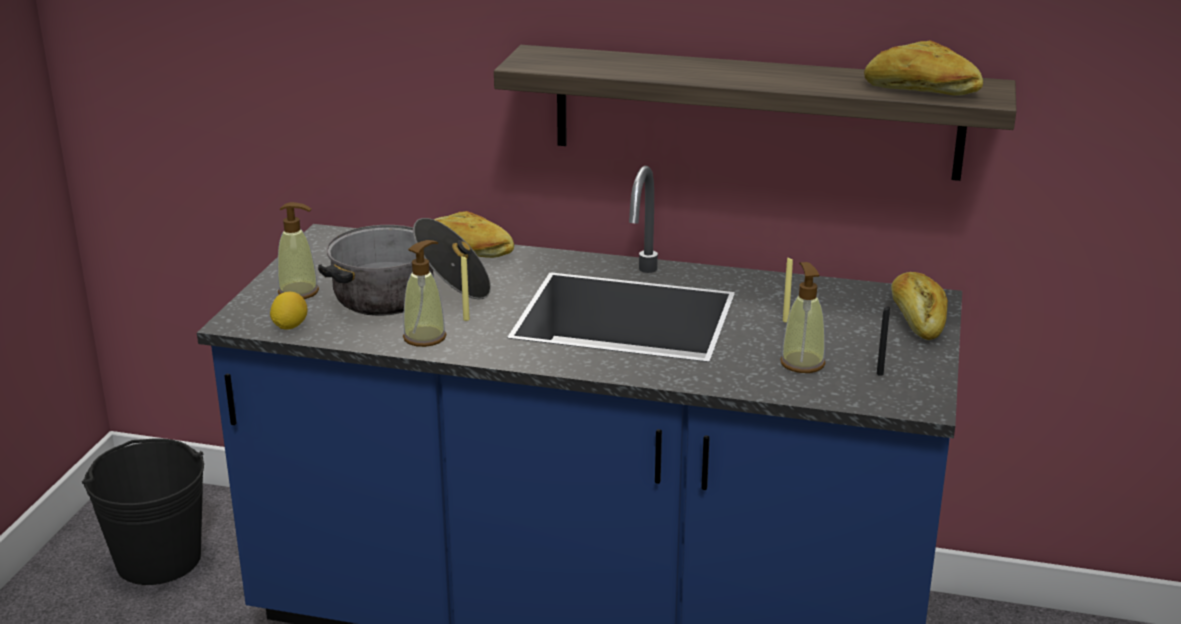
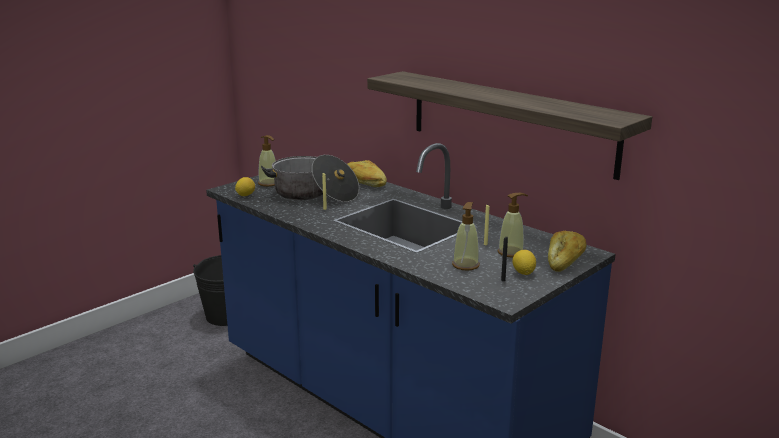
camera: 30 degrees right, 5 degrees down
soap dispenser [403,240,446,347] -> soap dispenser moved to [498,193,528,257]
bread [864,40,983,95] -> none
none -> lemon [512,250,536,275]

